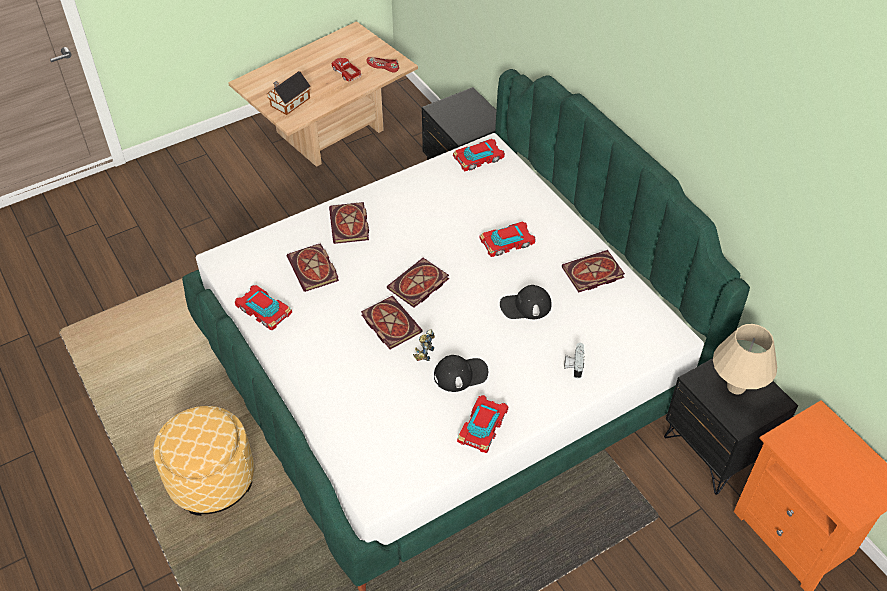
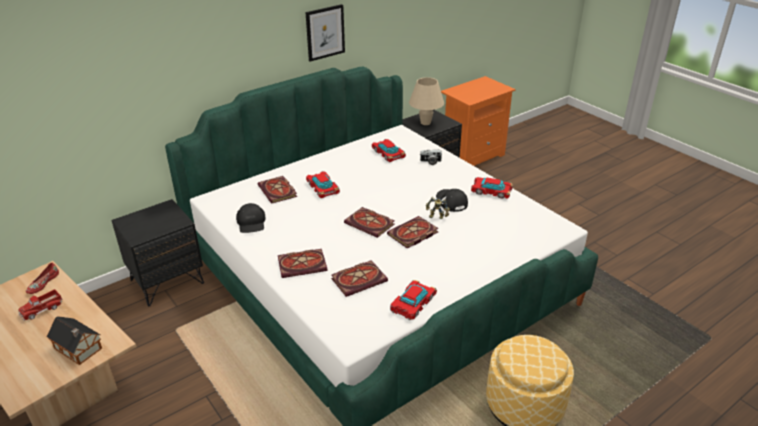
camera: 95 degrees left, 15 degrees down
toy car [453,139,505,171] -> toy car moved to [372,139,406,162]
black cap [500,285,552,319] -> black cap moved to [236,203,266,233]
book [562,250,625,292] -> book moved to [257,176,297,204]
none -> picture [306,4,345,62]

